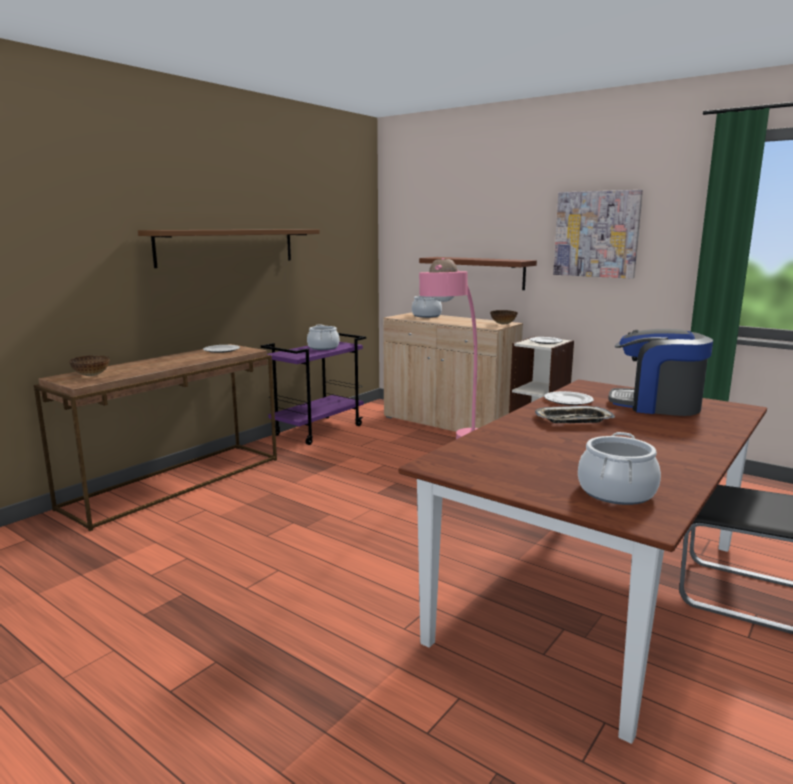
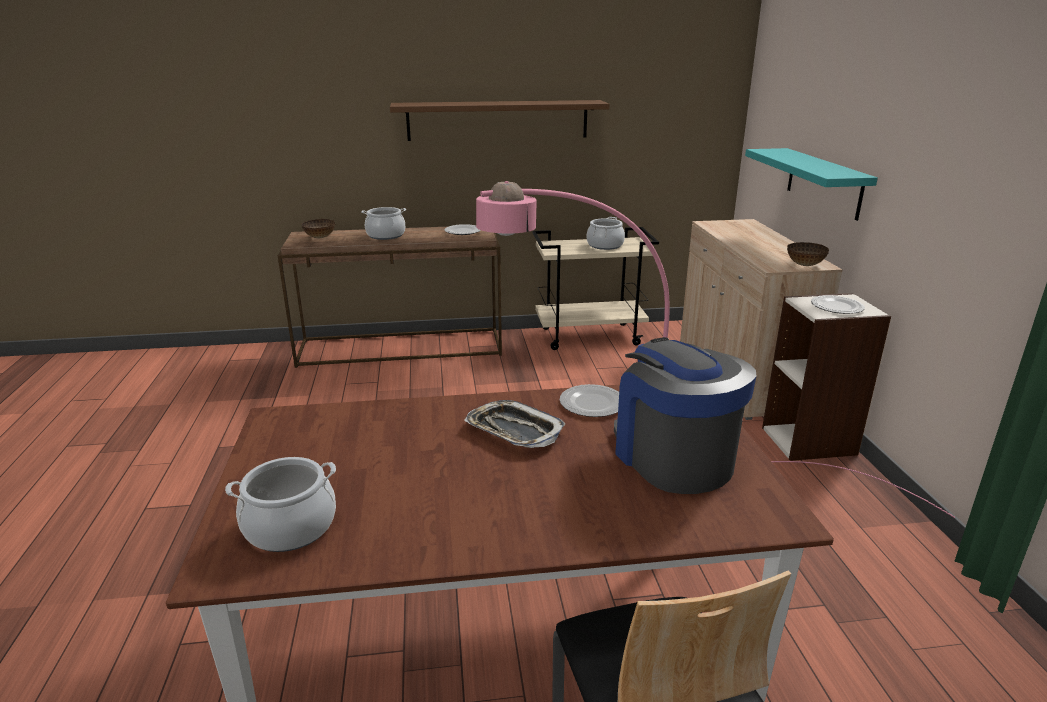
camera: 45 degrees right, 10 degrees up
purple cart [261,333,366,445] -> beige cart [533,227,659,350]
cooking pot [412,296,442,318] -> cooking pot moved to [361,207,406,240]
brown shelf [419,257,537,290] -> turquoise shelf [745,148,878,221]
picture [553,190,643,279] -> none

